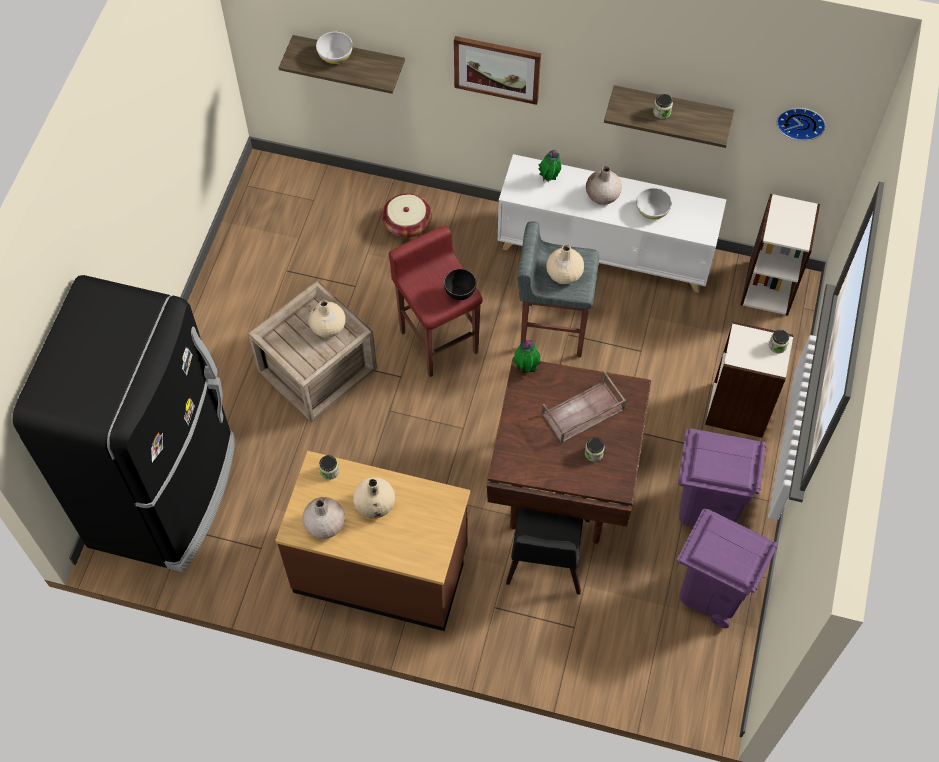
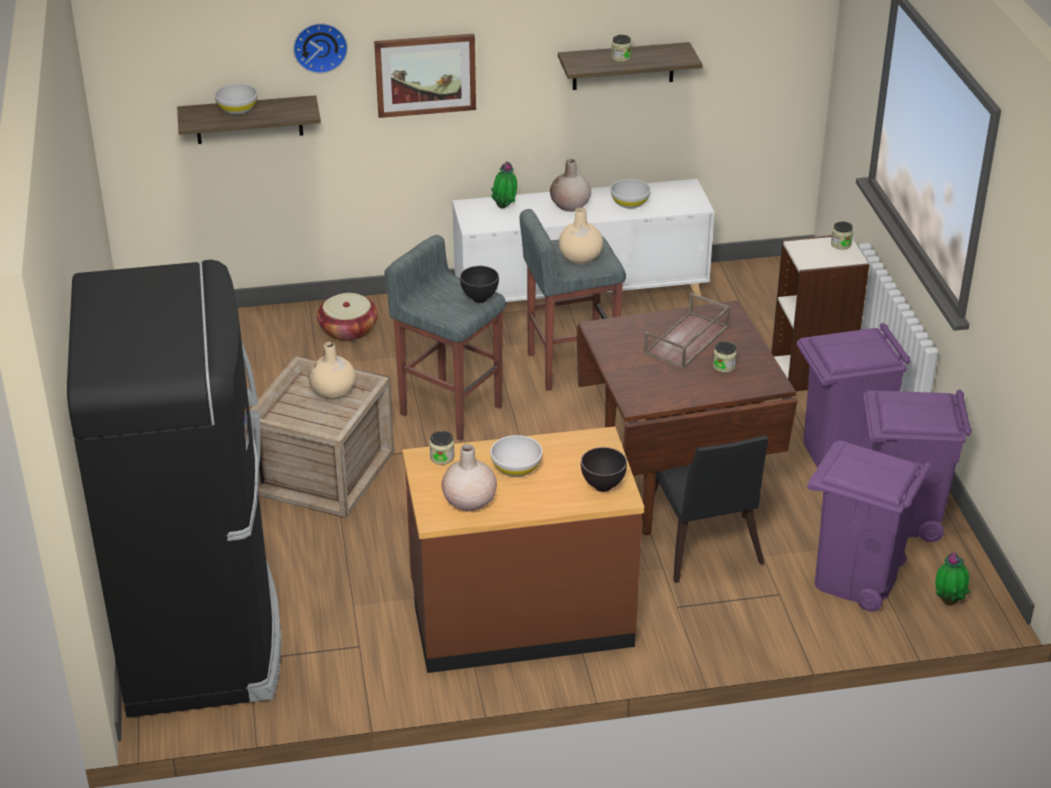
camera: 25 degrees left, 25 degrees down
beige vase [353,477,395,518] -> white bowl [490,435,543,477]
red stool [389,226,483,377] -> grey stool [384,235,506,441]
potted plant [513,340,541,373] -> potted plant moved to [935,552,970,606]
bookcase [741,194,820,316] -> none
wall clock [776,108,826,141] -> wall clock moved to [293,23,348,74]
none -> black bowl [581,447,627,492]
none -> purple trash can [807,440,931,612]

